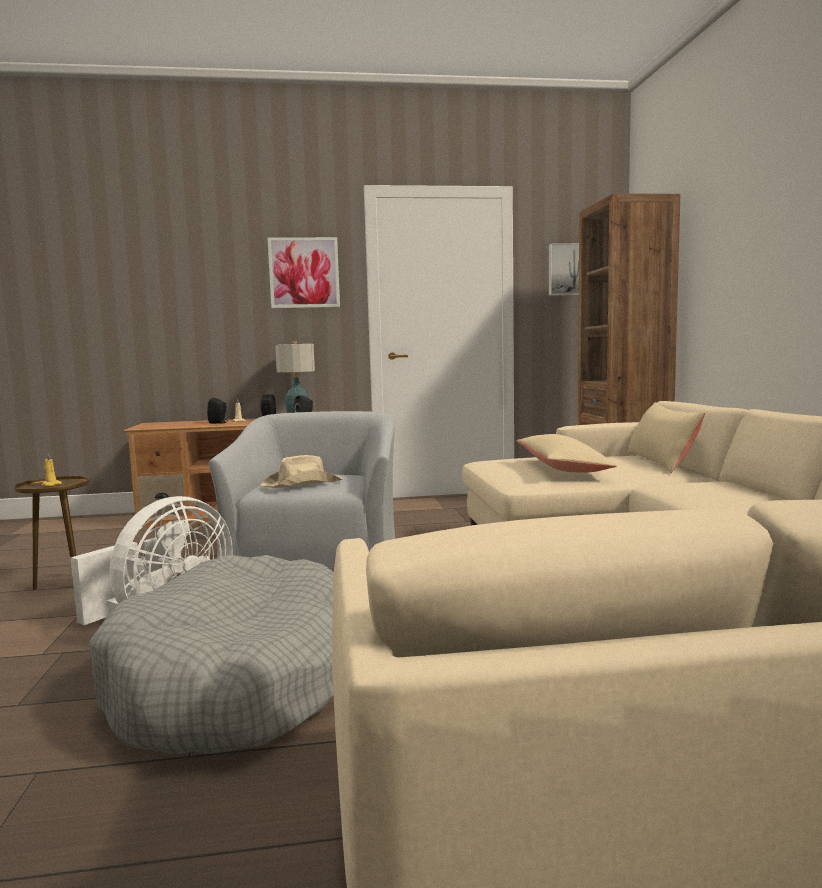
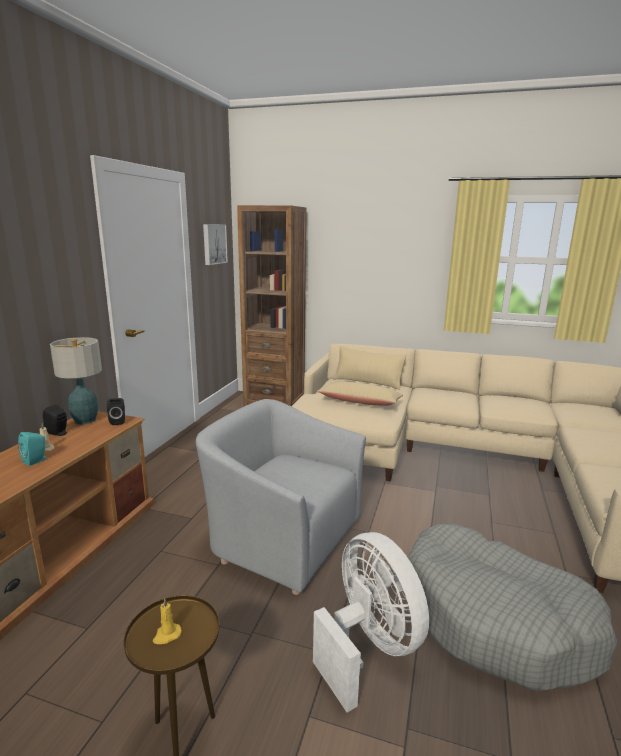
camera: 65 degrees left, 10 degrees up
black speaker [207,398,227,424] -> turquoise speaker [18,432,47,466]
beige hat [260,455,342,488] -> none
picture [267,237,340,308] -> none

